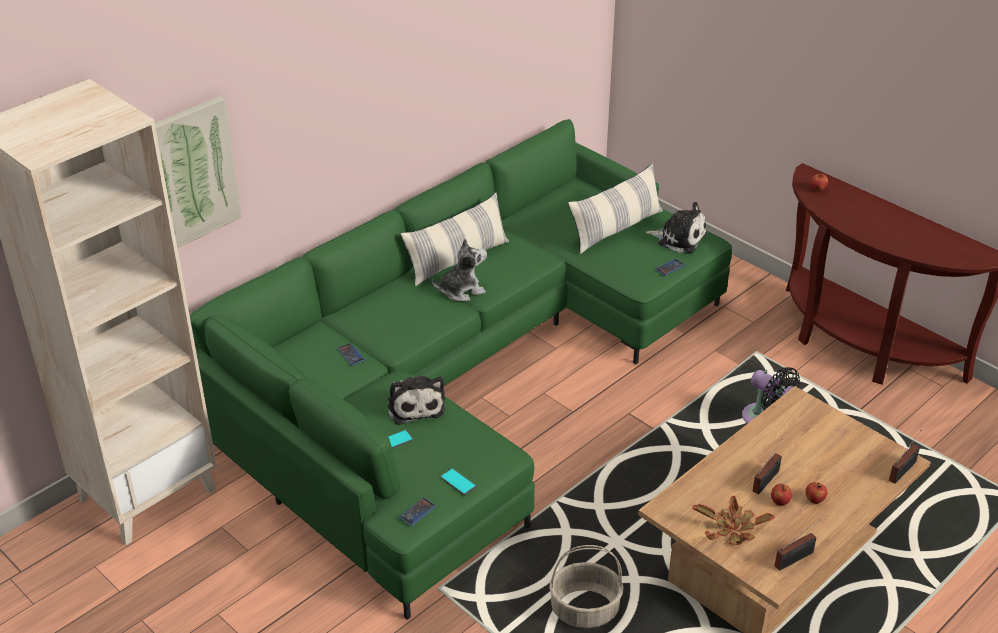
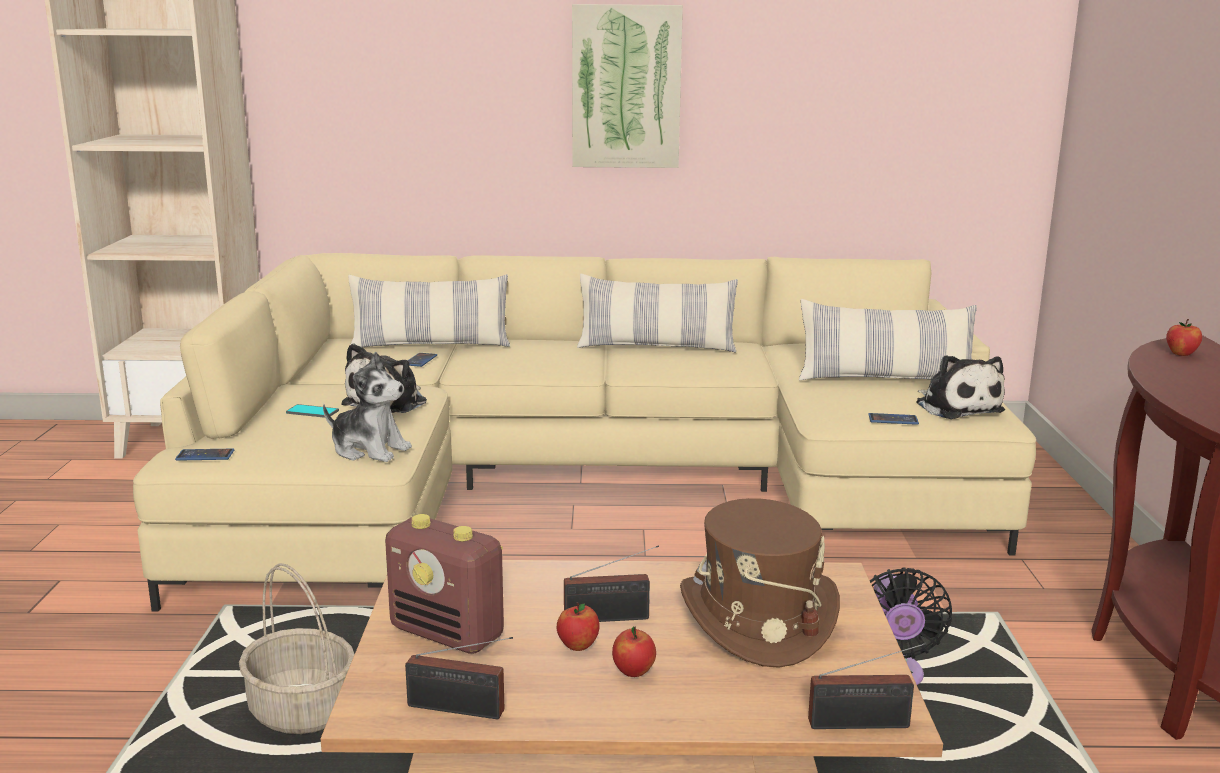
camera: 45 degrees right, 20 degrees down
picture [155,96,242,248] -> picture moved to [572,4,683,168]
green sofa [190,119,732,620] -> beige sofa [133,253,1036,612]
plush toy [432,239,487,302] -> plush toy moved to [323,352,412,462]
phone [440,468,477,496] -> none
potted plant [692,496,775,545] -> radio [385,514,504,654]
none -> pillow [348,275,510,347]
none -> brown hat [680,498,840,668]

